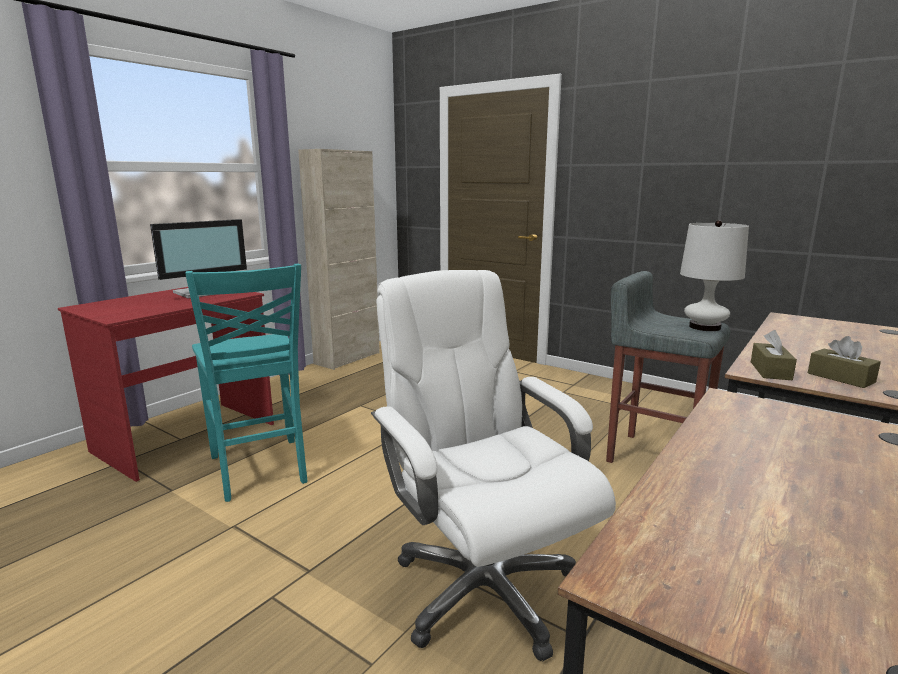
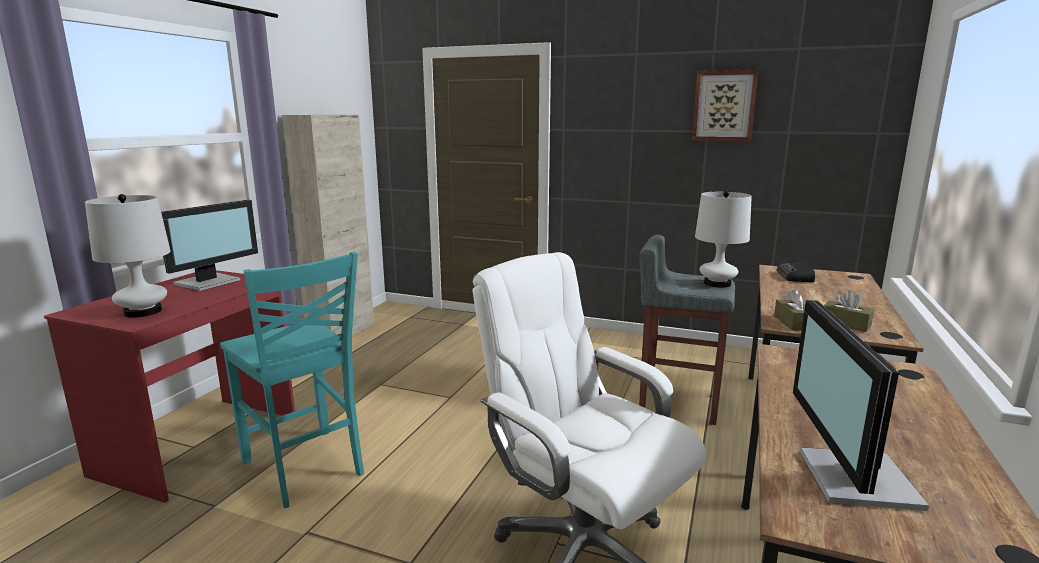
camera: 15 degrees left, 0 degrees up
none -> white table lamp [85,194,171,318]
none -> picture [692,69,759,142]
none -> radio [777,262,815,282]
none -> monitor [793,300,929,511]

